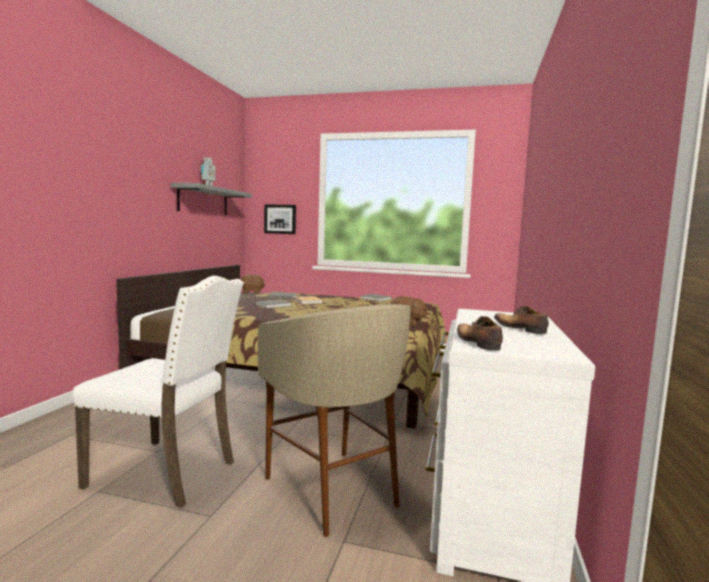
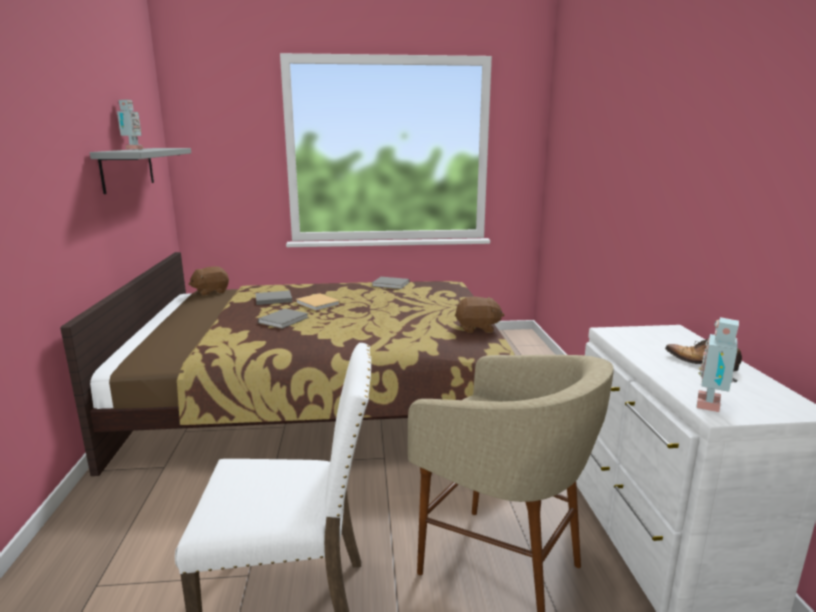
camera: 20 degrees left, 10 degrees up
picture [264,204,296,234] -> none
shoe [457,316,503,351] -> toy robot [696,317,739,412]

